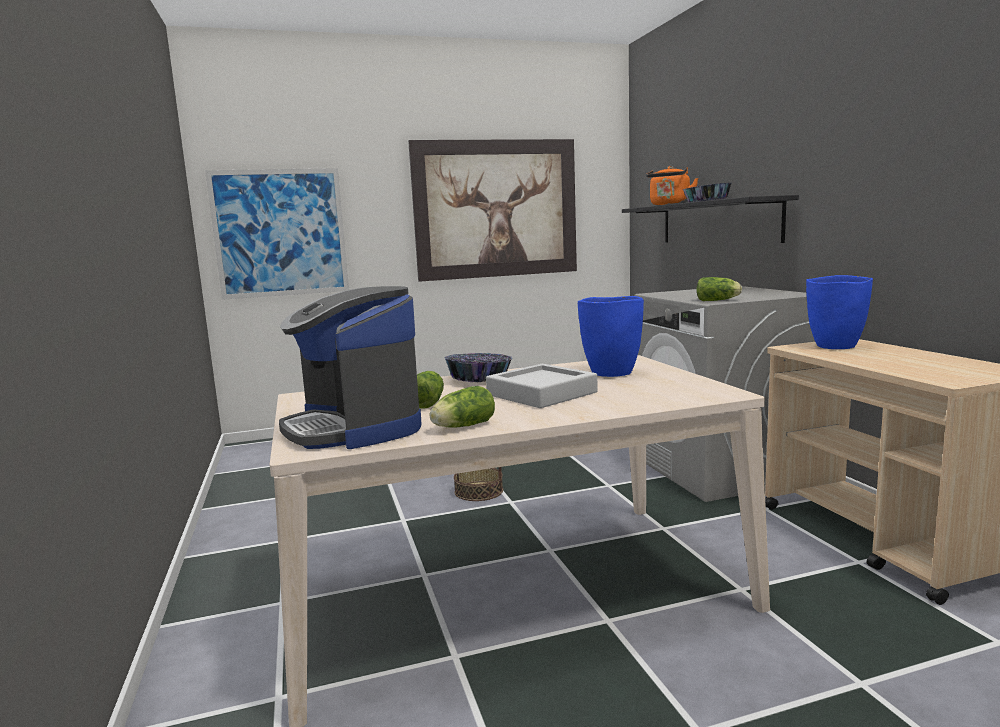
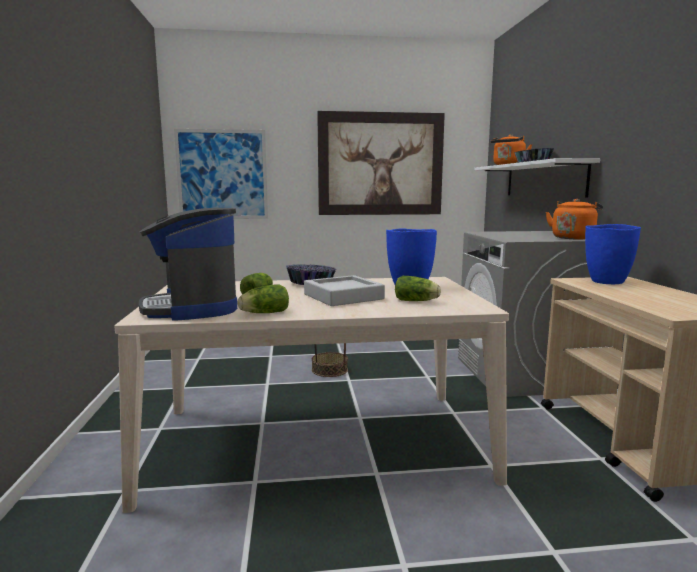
camera: 10 degrees right, 0 degrees up
black shelf [622,195,799,243] -> white shelf [475,158,600,197]
lettuce [697,277,742,301] -> lettuce moved to [395,276,441,301]
none -> orange kettle [546,199,603,239]

